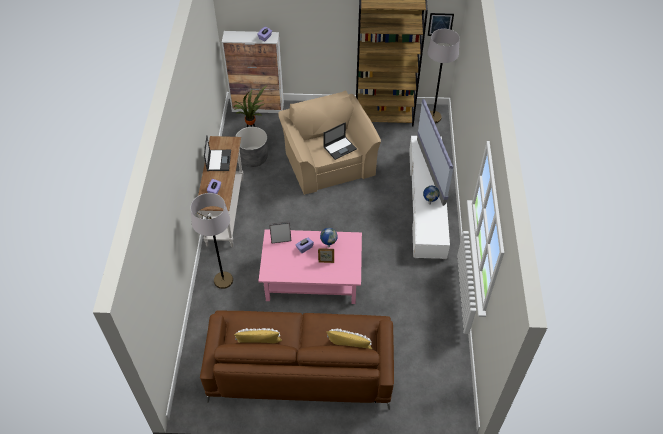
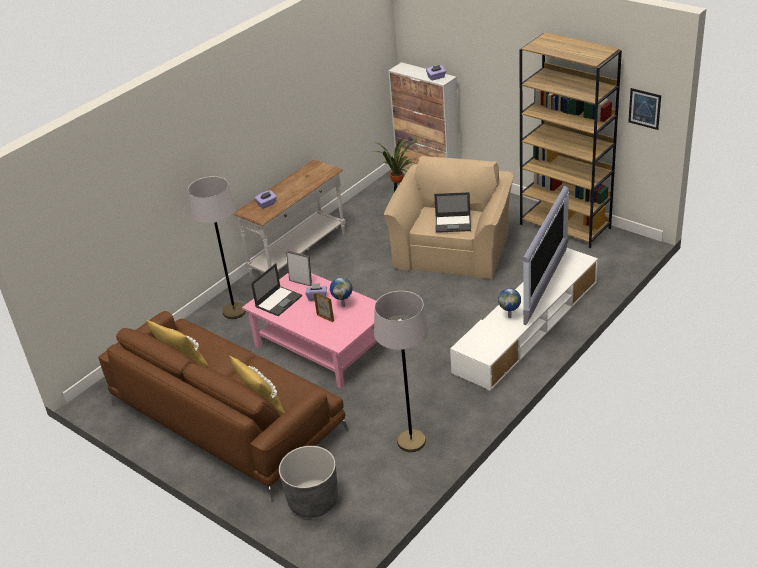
camera: 40 degrees right, 15 degrees down
laptop [204,135,231,171] -> laptop moved to [251,263,302,316]
grey planter [235,127,268,167] -> grey planter moved to [279,446,338,518]
grey floor lamp [427,29,460,123] -> grey floor lamp moved to [374,291,429,452]

